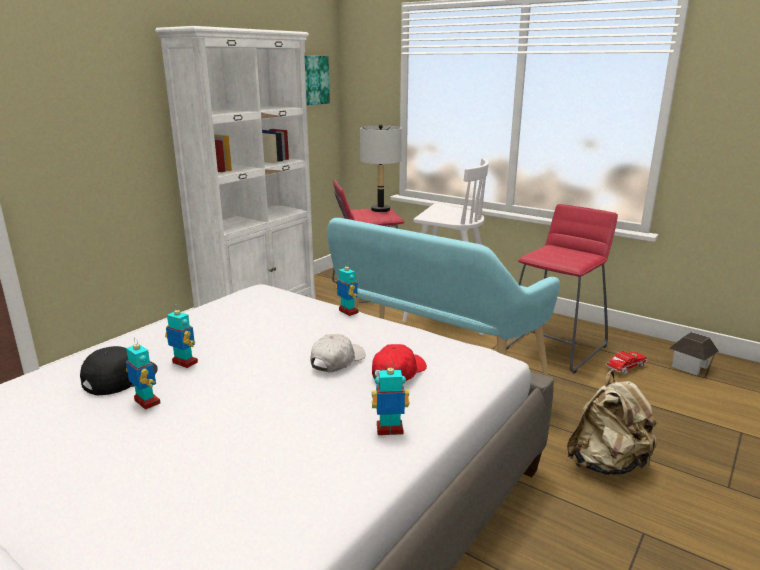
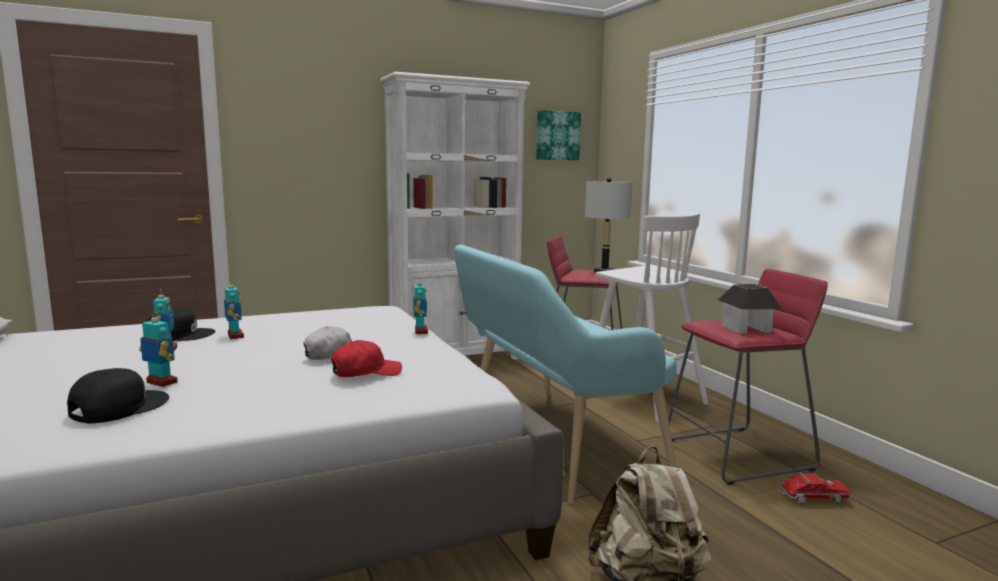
camera: 30 degrees right, 10 degrees down
toy robot [372,364,409,435] -> toy robot moved to [139,310,178,387]
toy house [669,332,719,375] -> toy house moved to [718,284,782,334]
none -> black cap [67,368,169,424]

